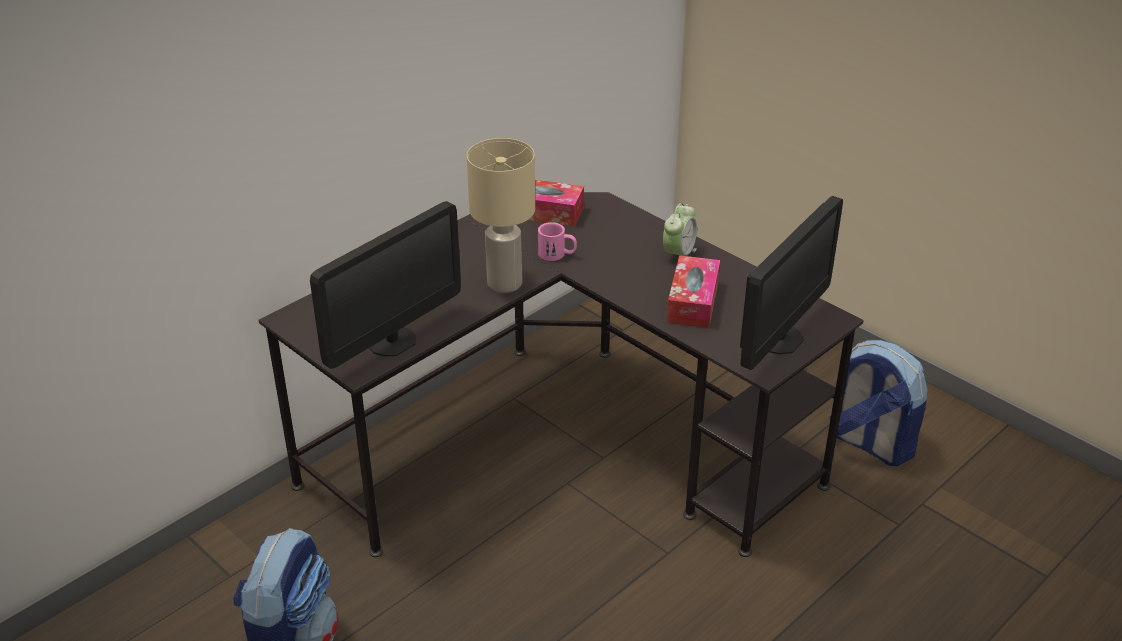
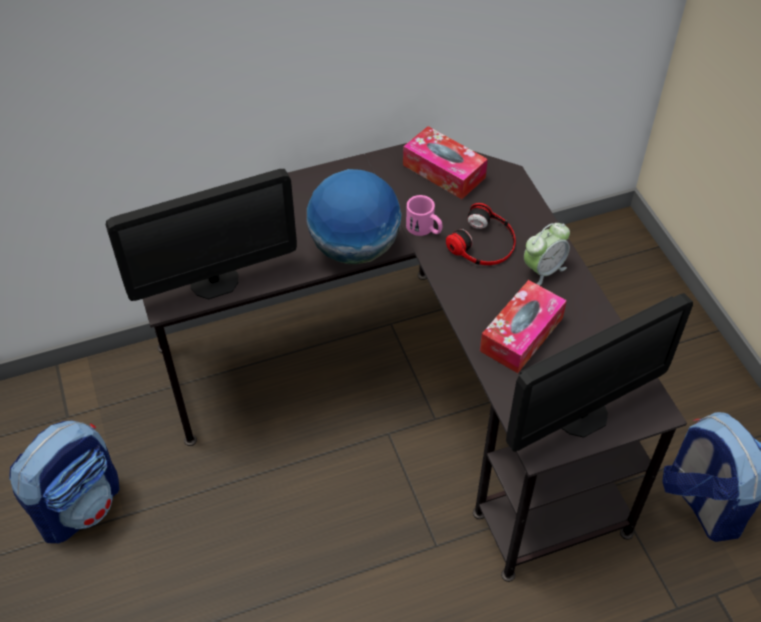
camera: 25 degrees right, 15 degrees up
beige table lamp [467,138,535,293] -> globe [307,169,402,264]
none -> headphones [446,203,516,265]

